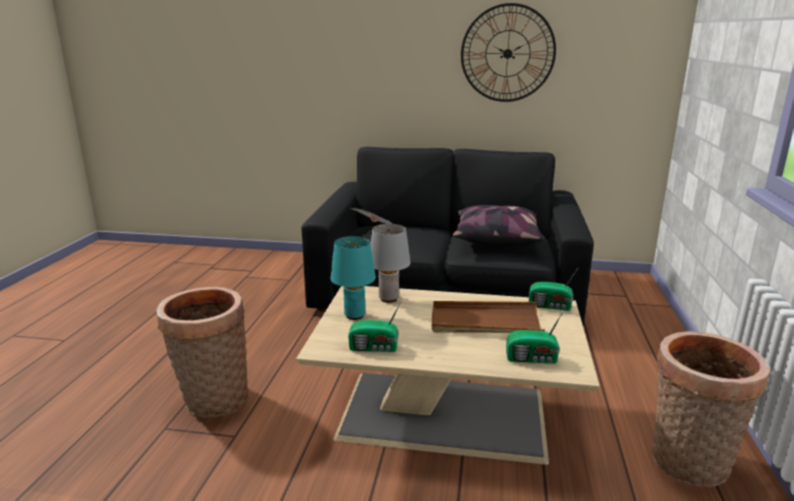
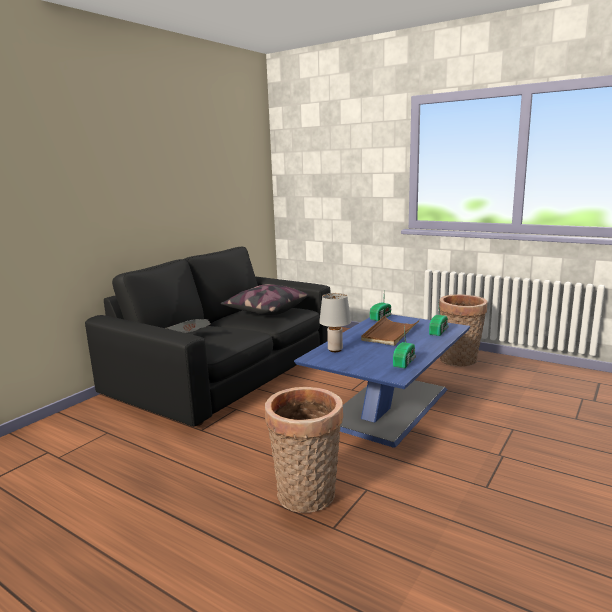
camera: 65 degrees left, 5 degrees down
beige coffee table [296,286,600,465] -> blue coffee table [294,314,470,448]
turquoise table lamp [331,236,376,320] -> none
wall clock [461,3,556,102] -> none

